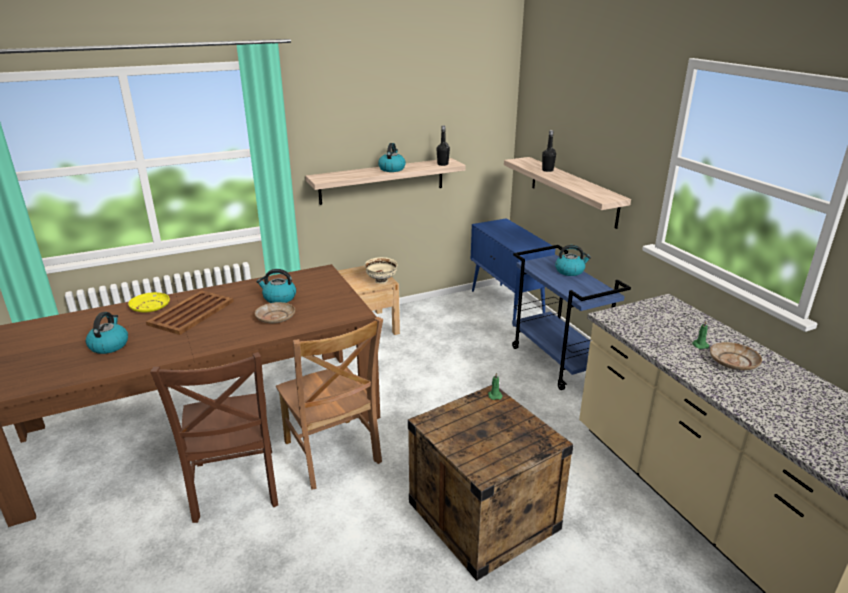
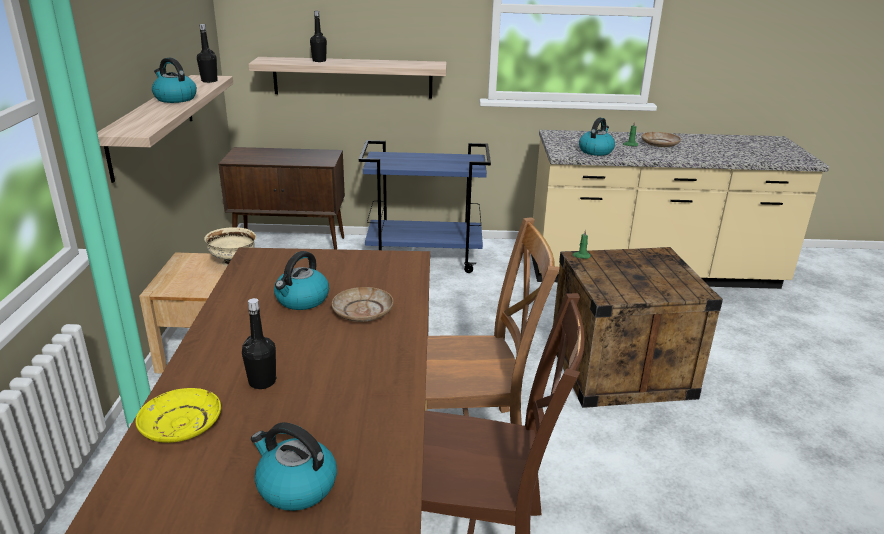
camera: 65 degrees left, 0 degrees up
brown tray [146,290,234,335] -> black bottle [242,298,276,389]
blue cabinet [471,218,556,326] -> brown cabinet [218,147,345,249]
kettle [555,245,591,276] -> kettle moved to [579,118,615,156]

